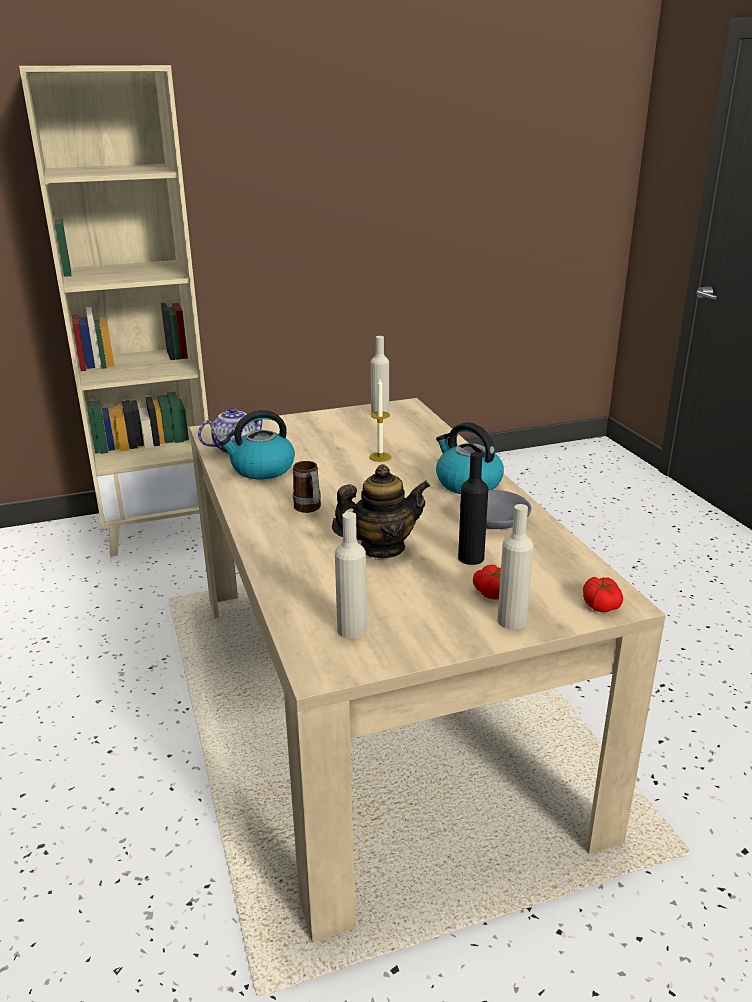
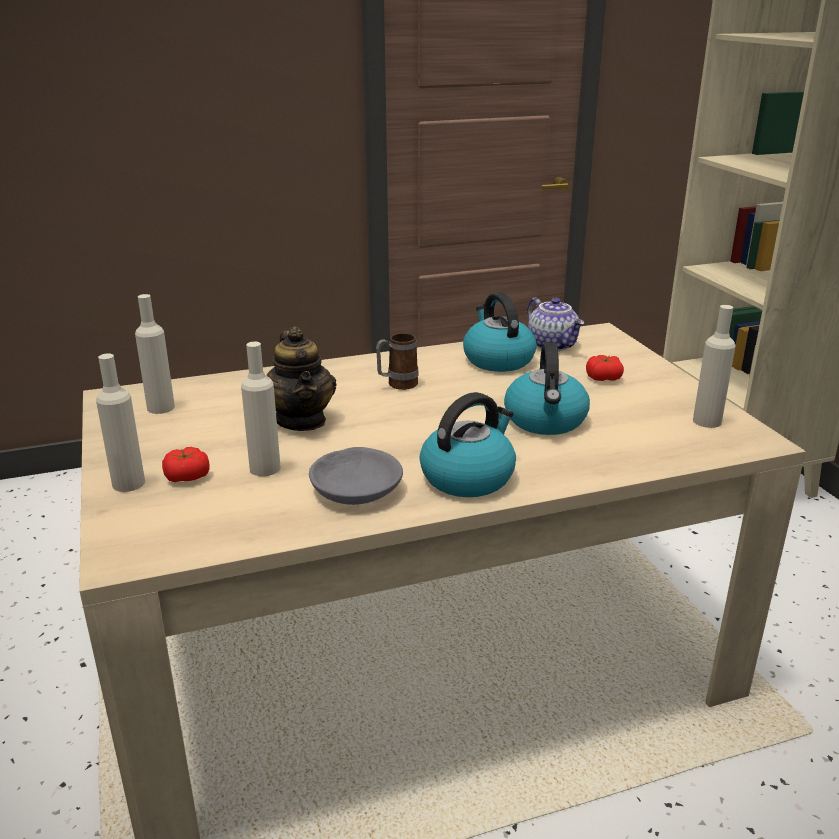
camera: 90 degrees right, 0 degrees up
candle [369,379,392,462] -> kettle [504,342,590,435]
black bottle [458,452,488,565] -> beige bottle [241,342,281,476]
tomato [583,577,623,612] -> tomato moved to [586,355,624,381]

